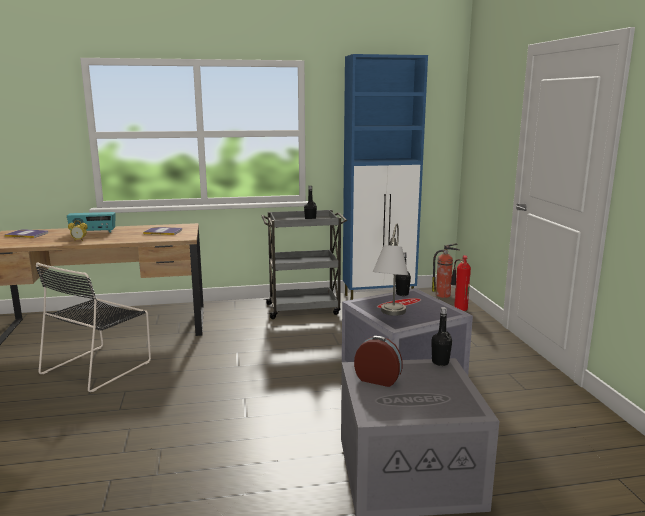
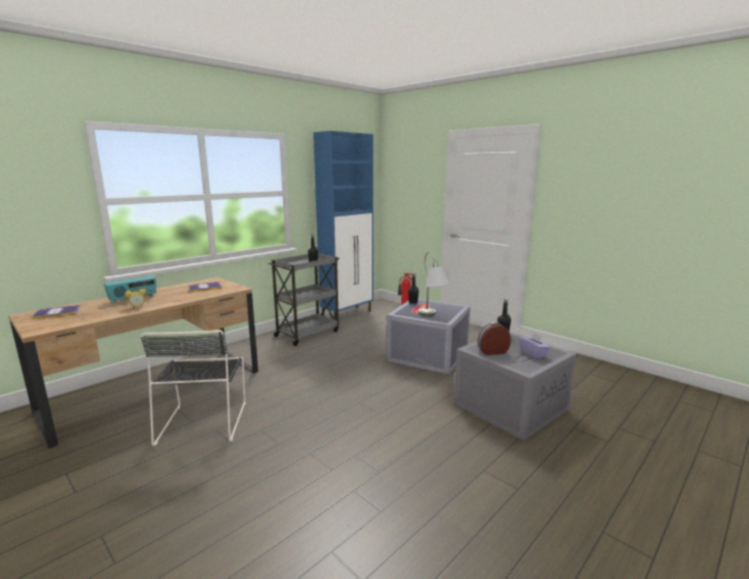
camera: 35 degrees left, 0 degrees up
fire extinguisher [432,244,460,298] -> none
none -> purple tissue box [519,333,551,359]

